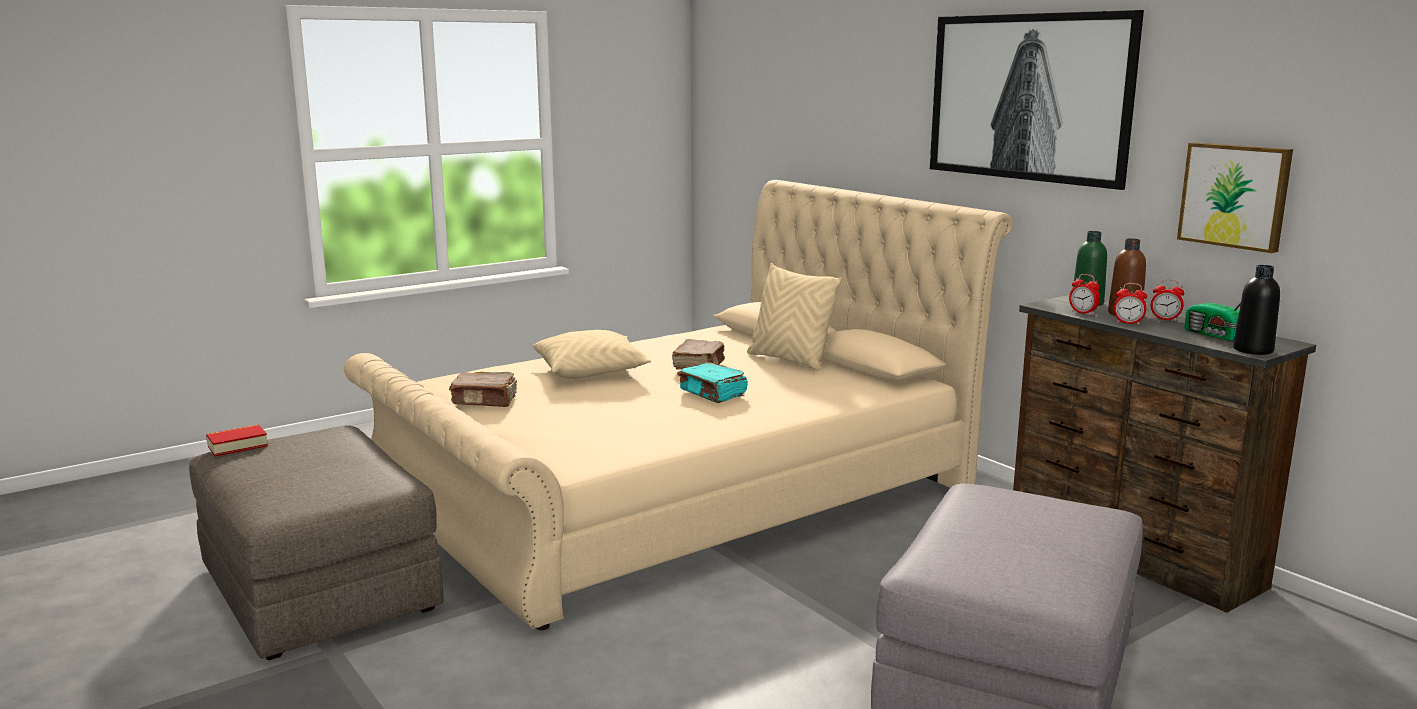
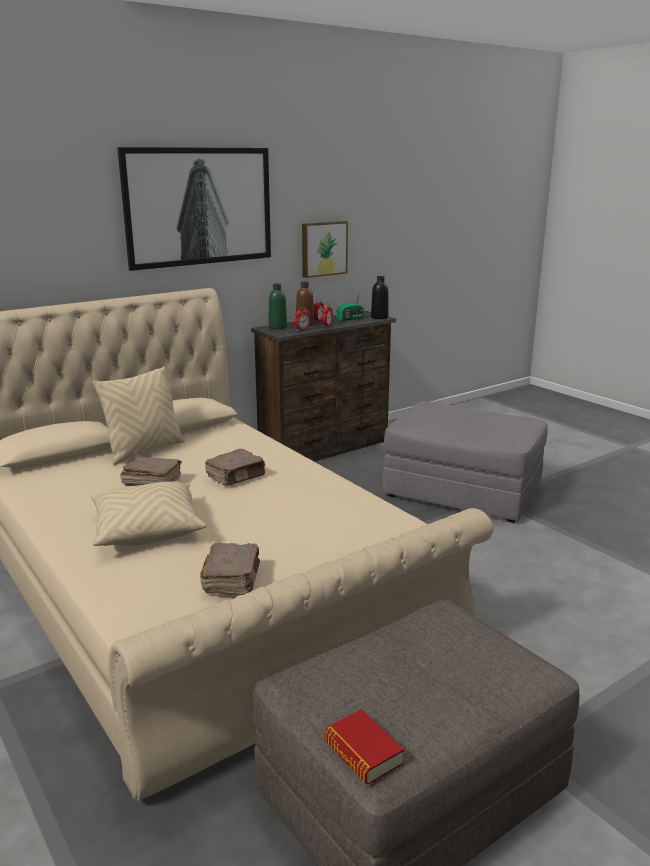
camera: 90 degrees left, 5 degrees up
turquoise book [677,363,748,403] -> brown book [205,449,266,486]

